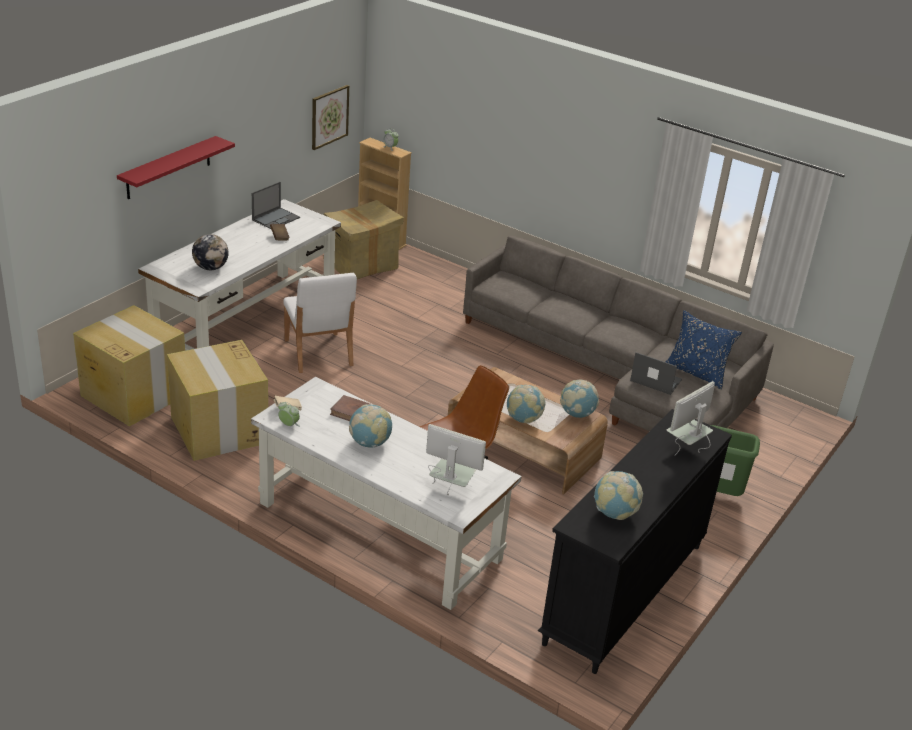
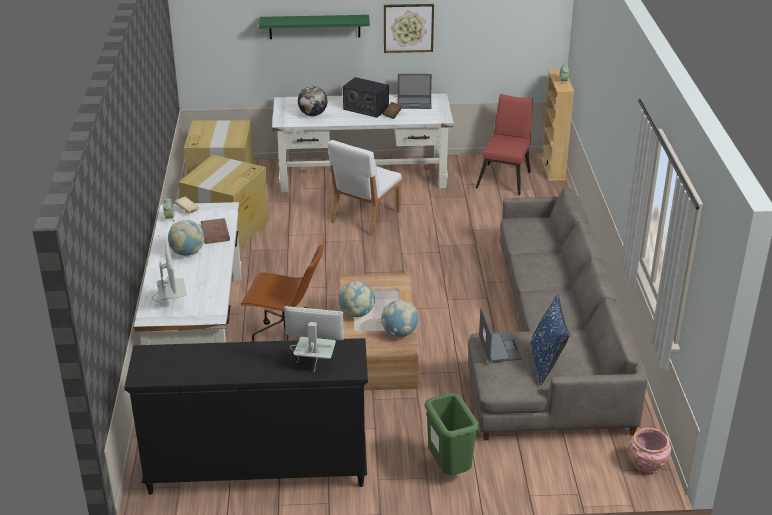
camera: 55 degrees right, 0 degrees up
red shelf [117,136,235,199] -> green shelf [259,15,370,39]
picture [312,85,349,150] -> picture moved to [384,4,434,53]
cardboard box [323,200,404,279] -> red chair [476,94,533,195]
globe [594,471,643,520] -> none
none -> radio [343,77,389,118]
none -> pink planter [629,428,671,474]

